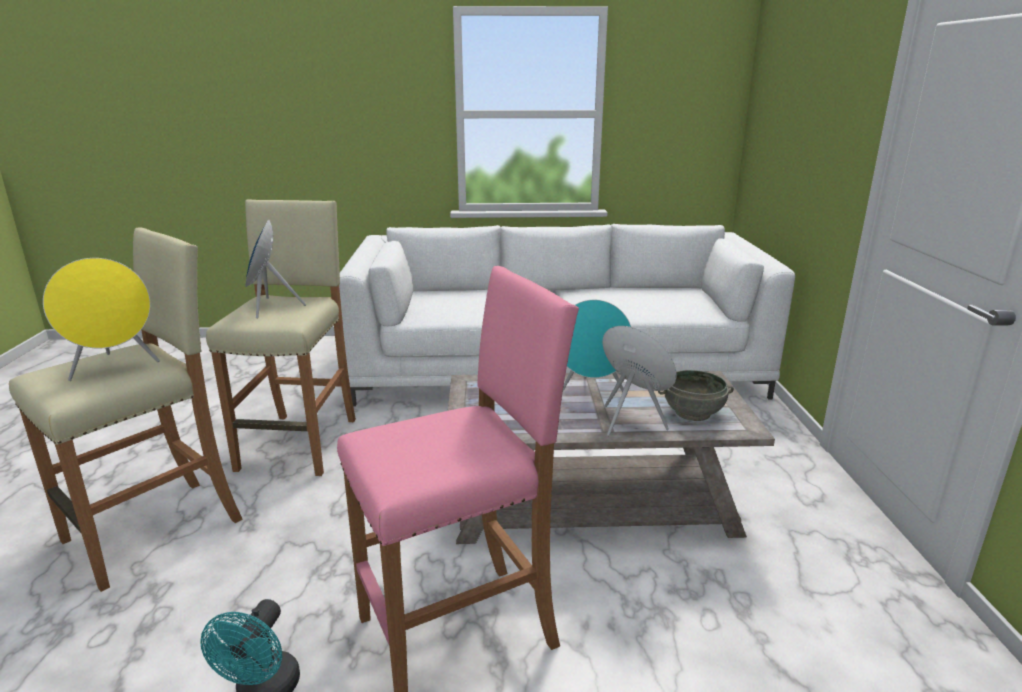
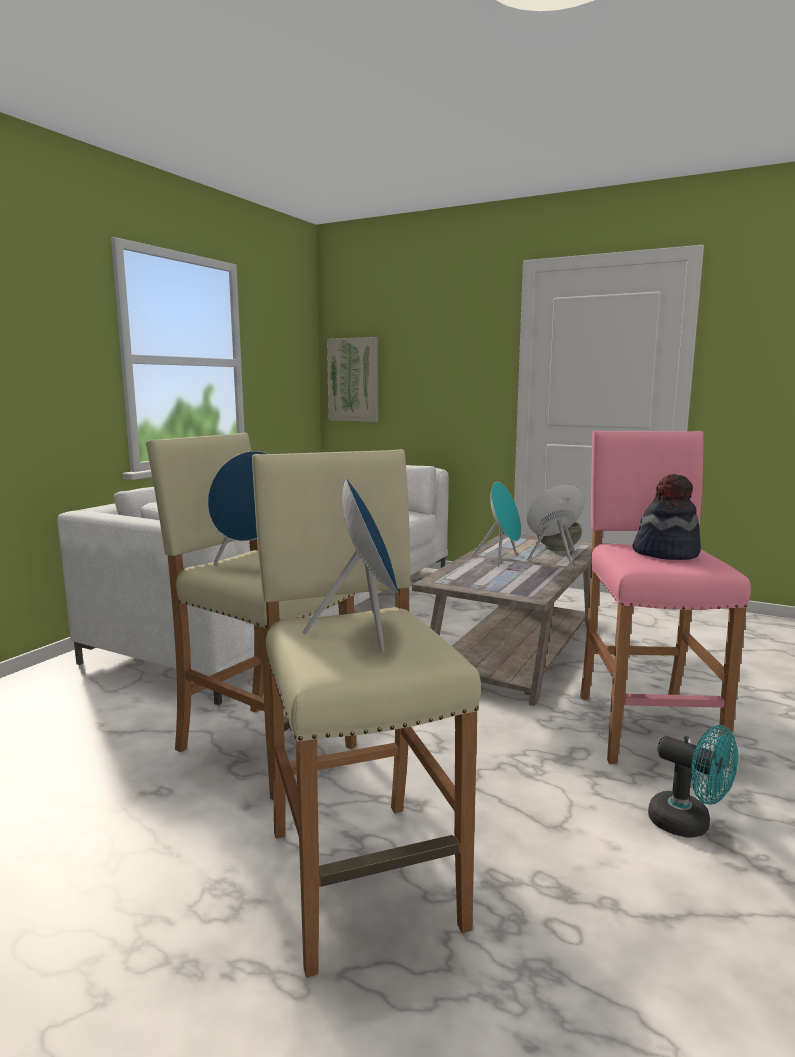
camera: 60 degrees left, 10 degrees down
yellow speaker [43,258,160,381] -> blue speaker [303,478,398,652]
none -> picture [327,337,378,422]
none -> hat [632,474,701,560]

